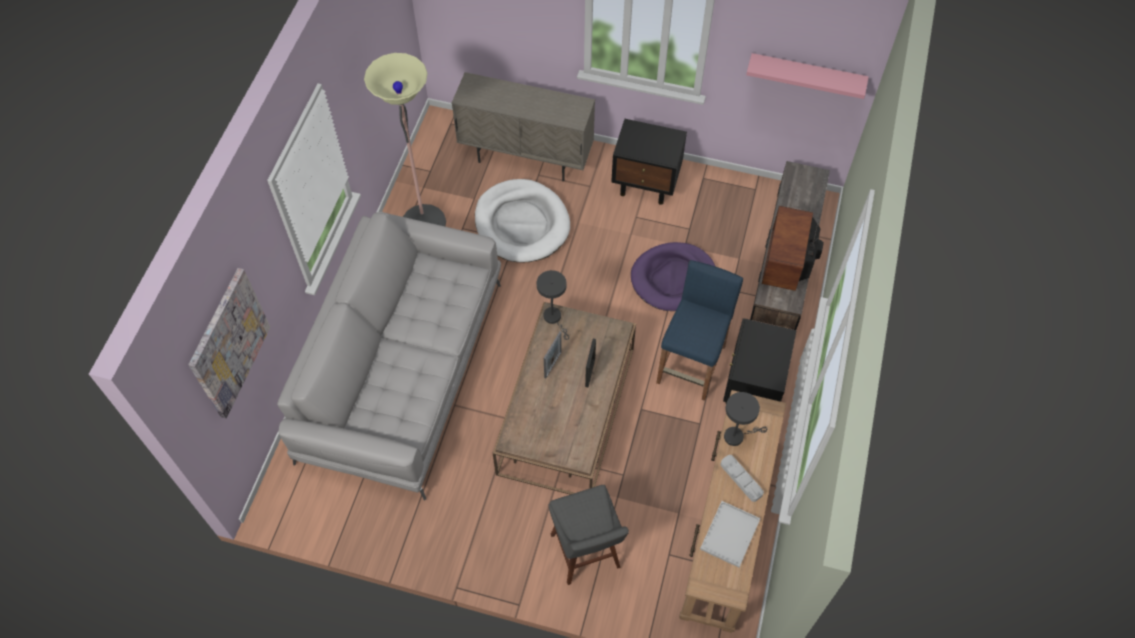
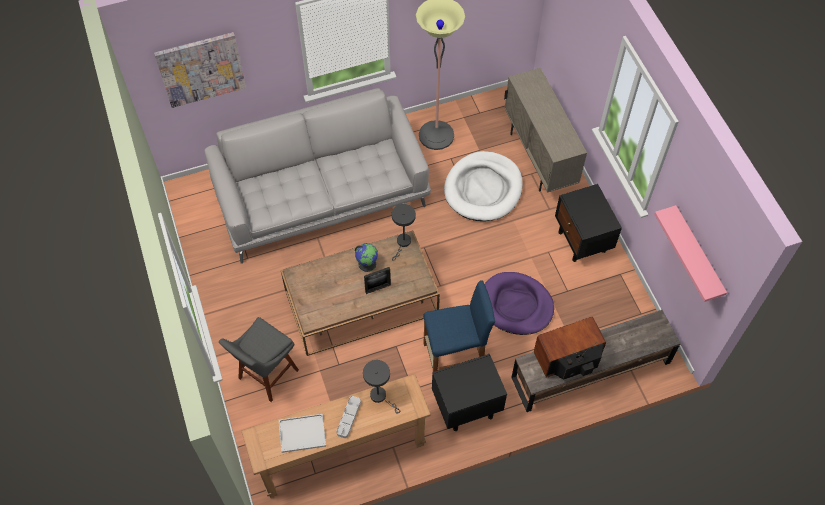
camera: 55 degrees right, 0 degrees up
picture frame [544,332,562,378] -> globe [355,243,378,272]

